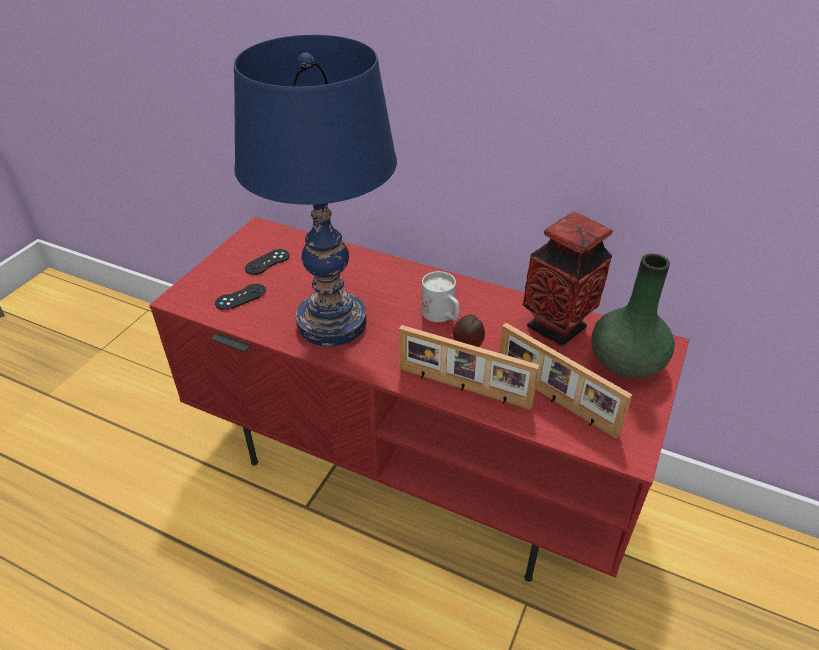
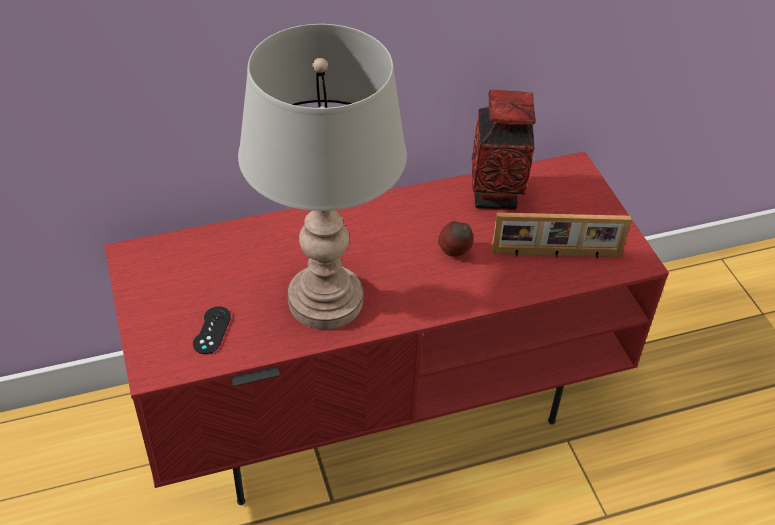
camera: 45 degrees left, 5 degrees up
blue table lamp [234,35,397,346] -> grey table lamp [238,24,407,330]
black game controller [245,249,290,275] -> none
picture frame [399,325,540,410] -> none
white mug [422,271,459,322] -> none
green vase [592,254,675,378] -> none

